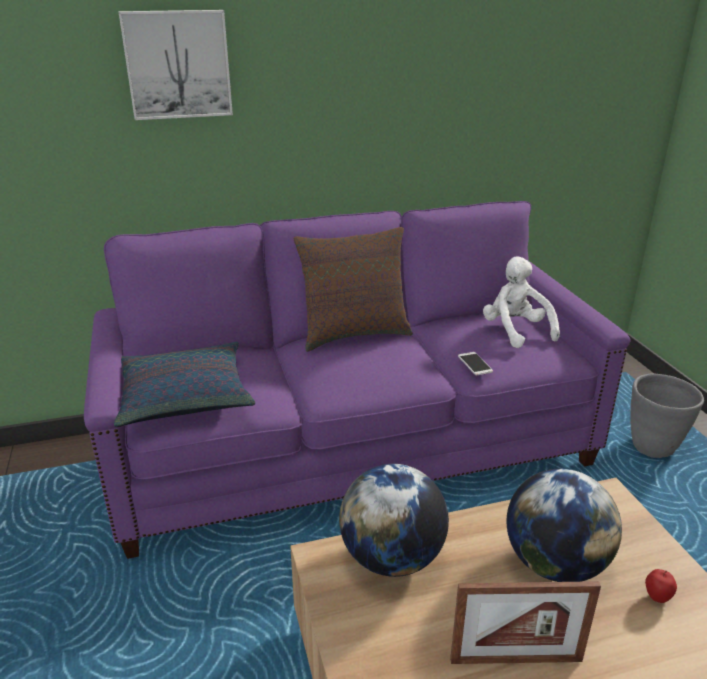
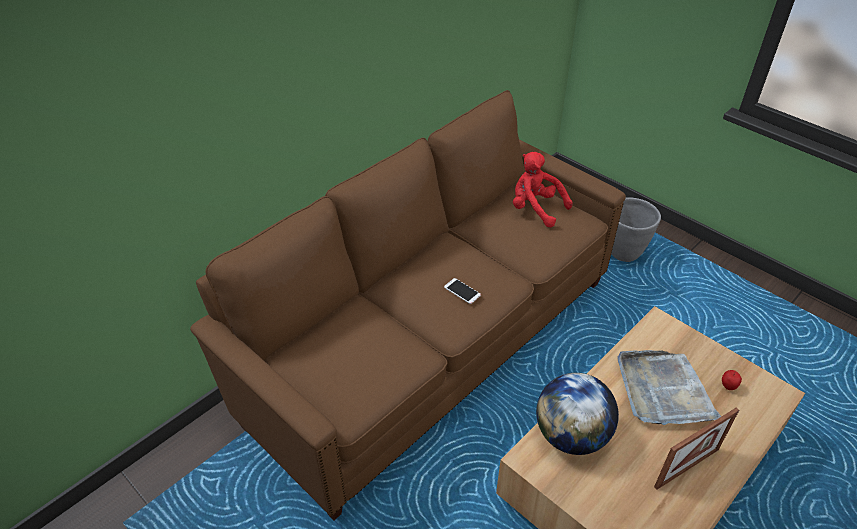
camera: 30 degrees left, 15 degrees up
purple sofa [84,201,630,559] -> brown sofa [190,90,626,520]
blue pillow [114,342,255,427] -> none
picture [119,10,233,120] -> none
brown pillow [294,227,413,352] -> none
phone [458,352,493,375] -> phone moved to [444,278,481,304]
white plush toy [483,256,560,348] -> red plush toy [513,152,573,227]
globe [507,469,622,582] -> grey tray [617,350,721,425]

